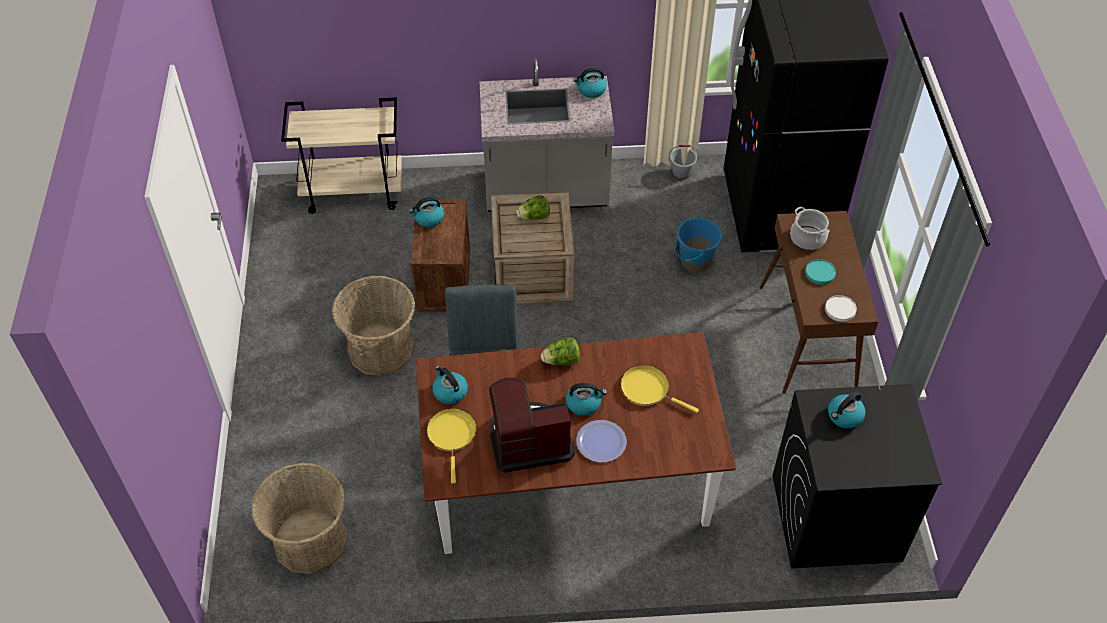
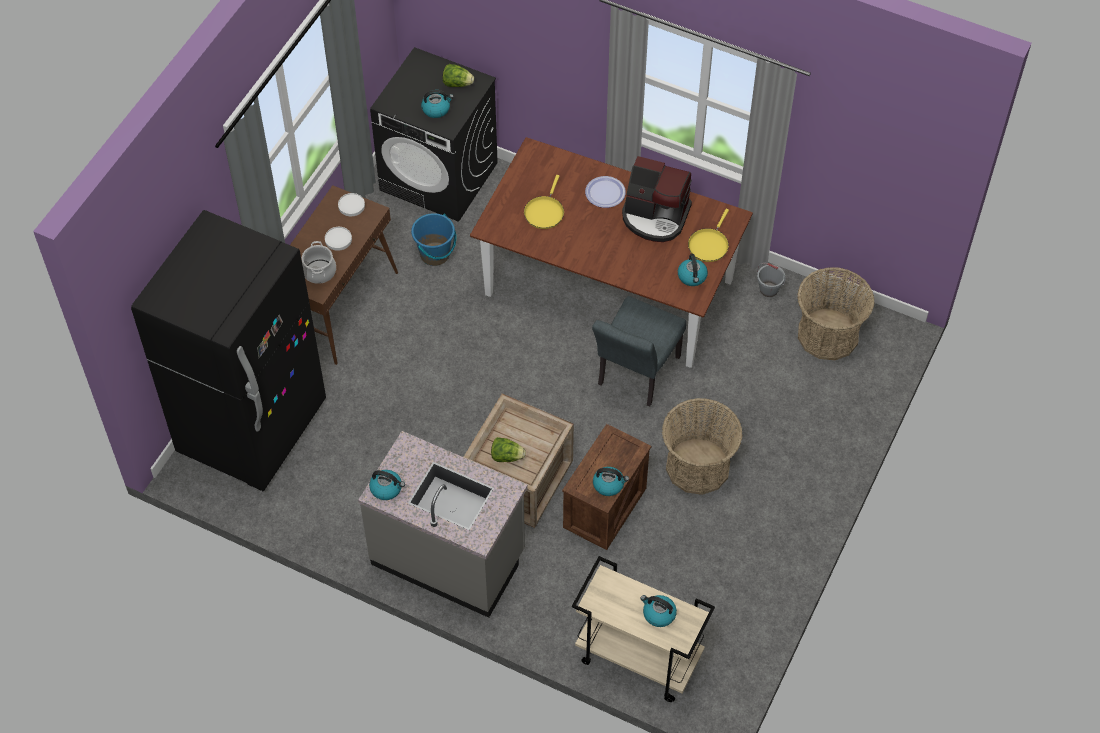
camera: 150 degrees left, 5 degrees up
lettuce [541,337,580,366] -> lettuce moved to [443,64,474,87]
kettle [566,383,607,416] -> kettle moved to [641,595,677,627]
yellow frying pan [621,365,699,413] -> yellow frying pan turned 45 degrees clockwise [524,175,564,229]
grey bucket [669,145,699,180] -> grey bucket moved to [757,263,786,297]
blue bucket [676,216,722,273] -> blue bucket moved to [411,213,456,266]
turquoise plate [805,259,836,285] -> white plate [325,227,352,251]

